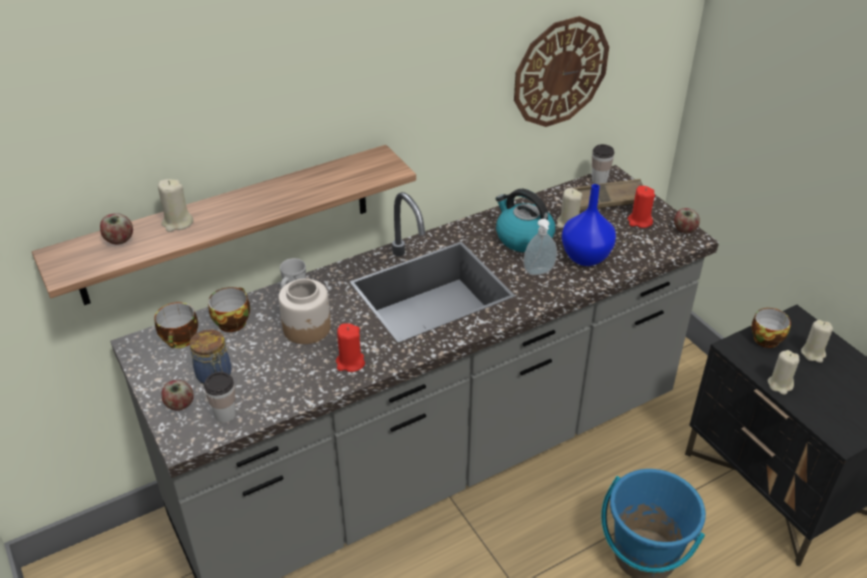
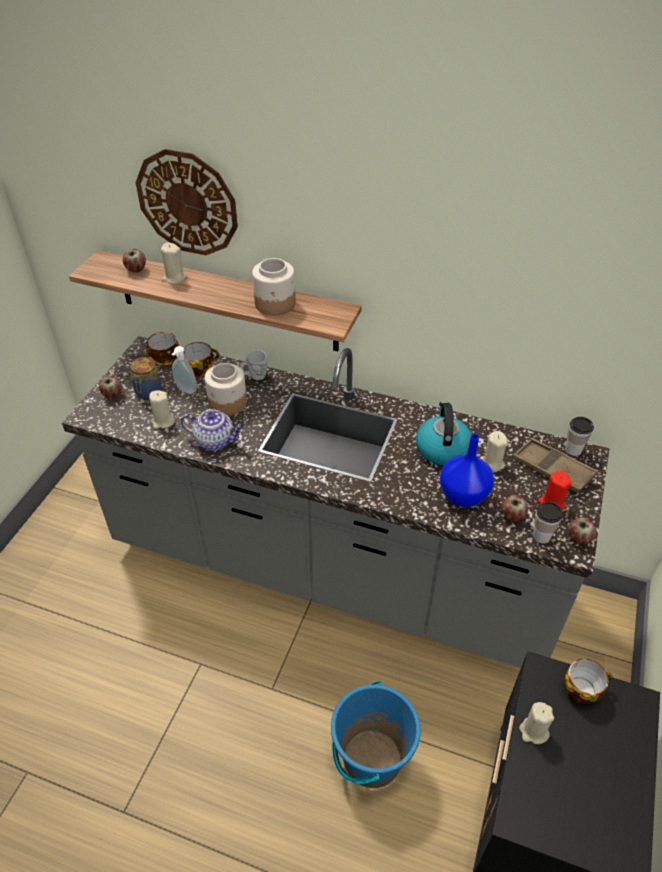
camera: 50 degrees right, 5 degrees up
cup [204,372,236,423] -> cup moved to [533,501,563,543]
red candle [336,323,365,372] -> teapot [181,409,244,451]
wall clock [514,16,609,127] -> wall clock moved to [135,149,238,255]
soap dispenser [523,219,557,275] -> soap dispenser moved to [172,346,197,394]
beige candle [801,320,833,363] -> beige candle moved to [149,390,175,429]
none -> jar [252,258,296,316]
none -> apple [502,495,528,522]

